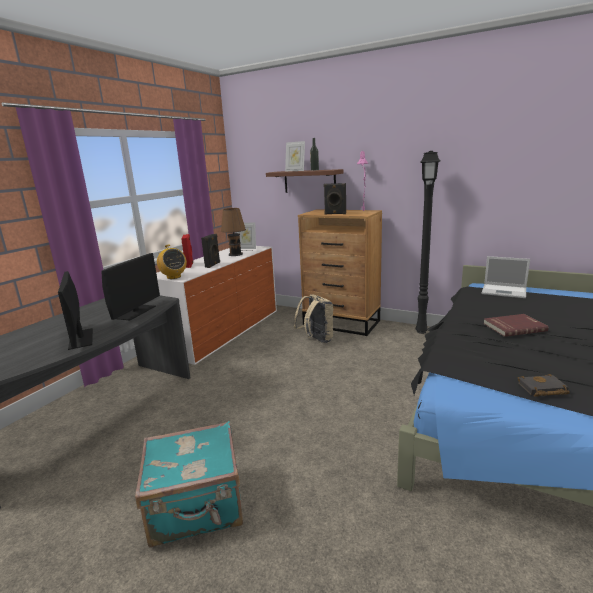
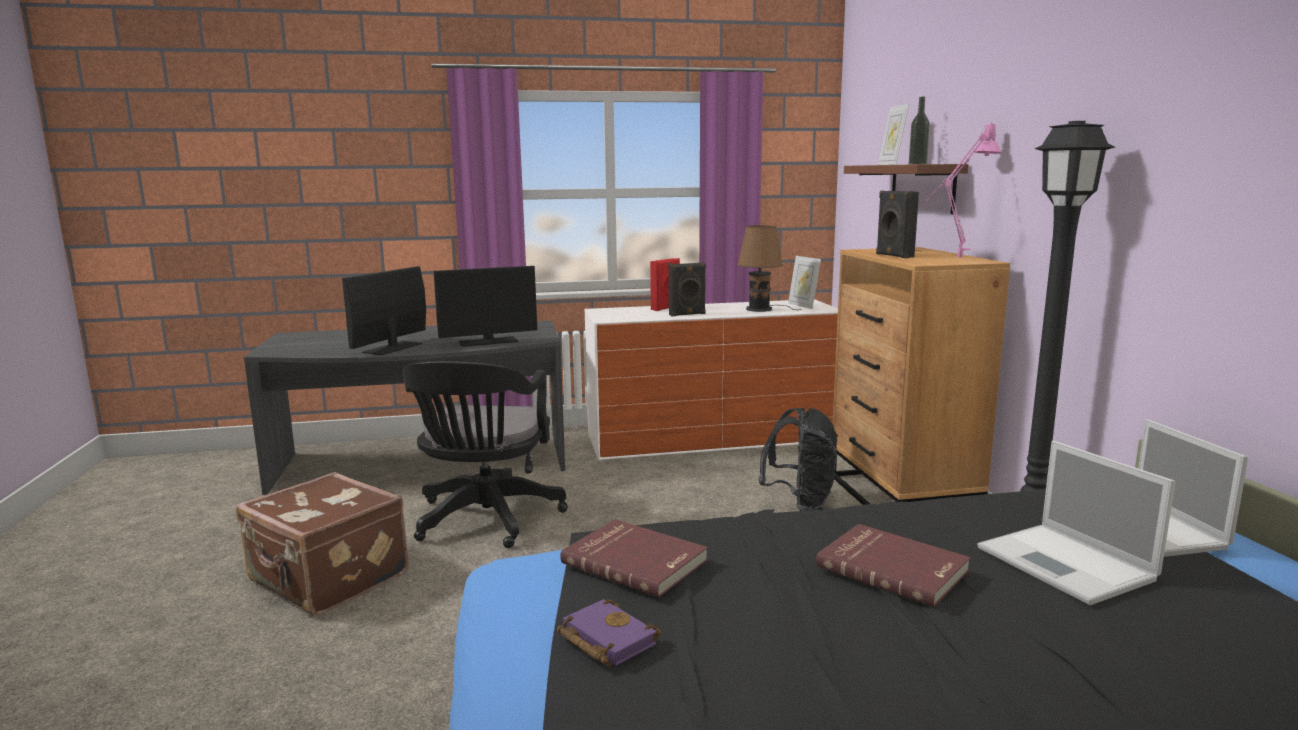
camera: 50 degrees right, 5 degrees down
turquoise suitcase [135,421,243,547] -> brown suitcase [236,472,409,615]
radio [157,244,187,279] -> none
beige backpack [294,294,334,343] -> black backpack [759,408,838,511]
black book [518,374,570,397] -> purple book [557,599,661,667]
none -> black office chair [402,361,568,548]
none -> red book [560,519,708,597]
none -> laptop [978,441,1175,605]

